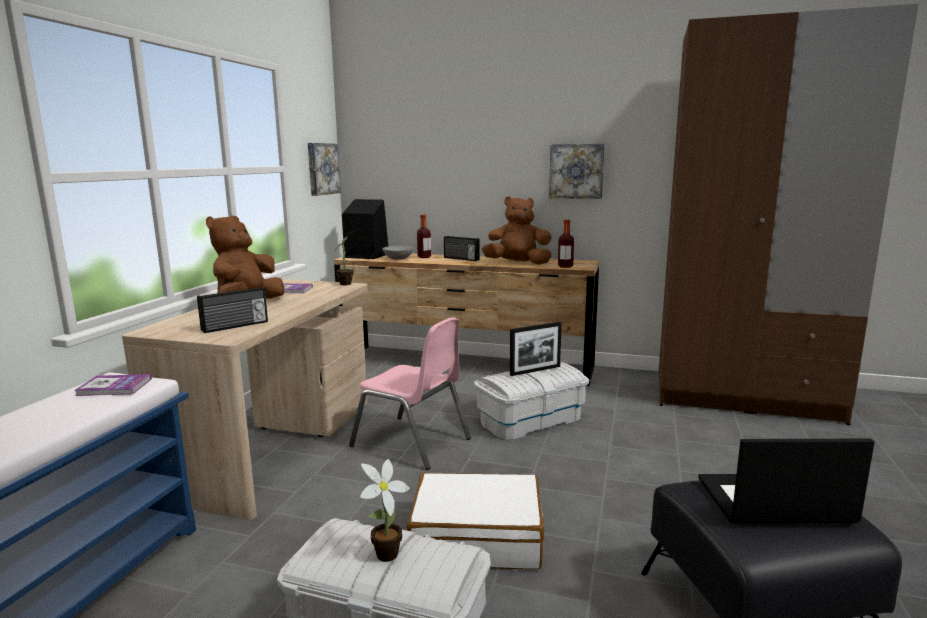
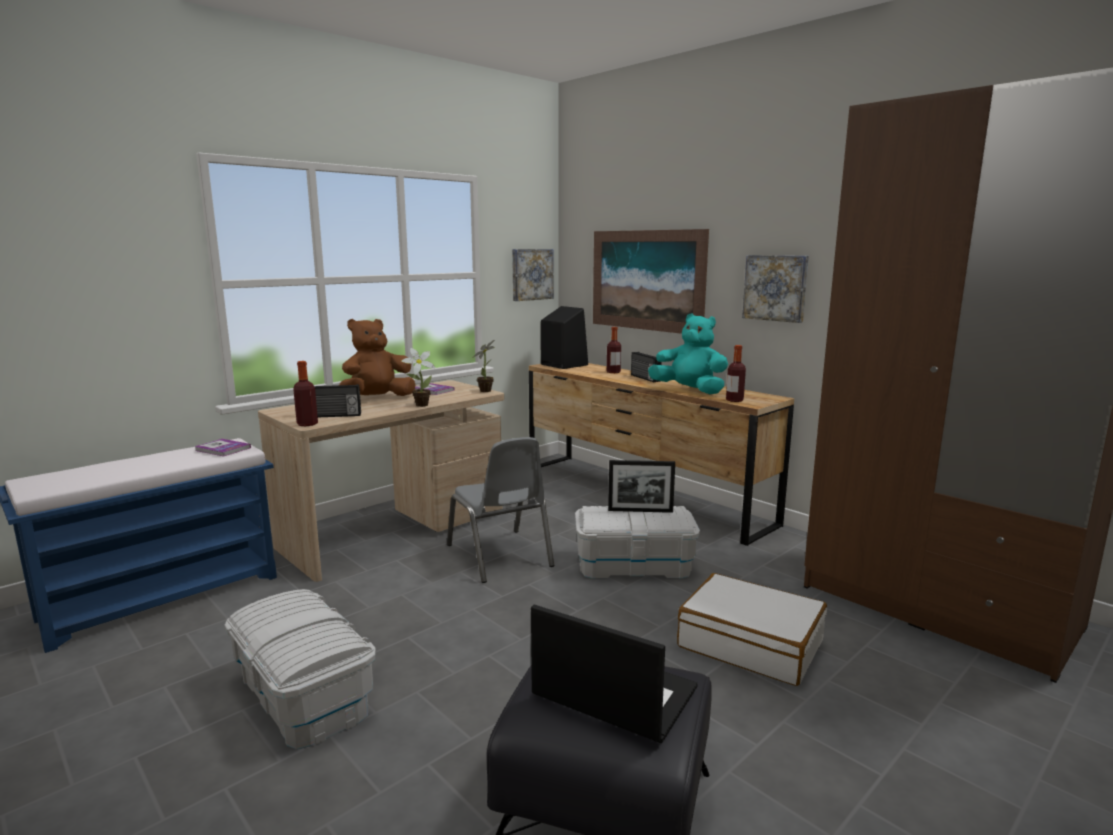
camera: 30 degrees right, 0 degrees up
pink chair [349,318,471,470] -> grey chair [447,437,554,583]
potted plant [360,459,410,562] -> potted plant moved to [402,348,435,407]
grey bowl [383,246,414,260] -> none
white suitcase [407,473,544,569] -> white suitcase moved to [677,573,827,686]
brown plush toy [482,196,552,265] -> turquoise plush toy [648,313,728,394]
none -> bottle [293,361,318,426]
none -> picture [593,229,709,334]

